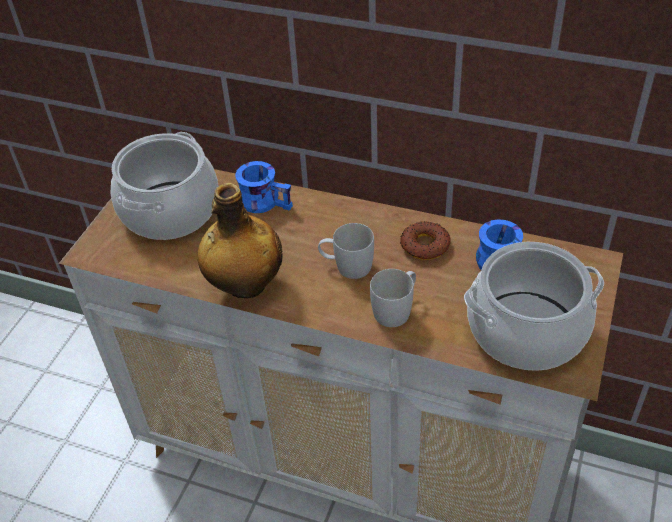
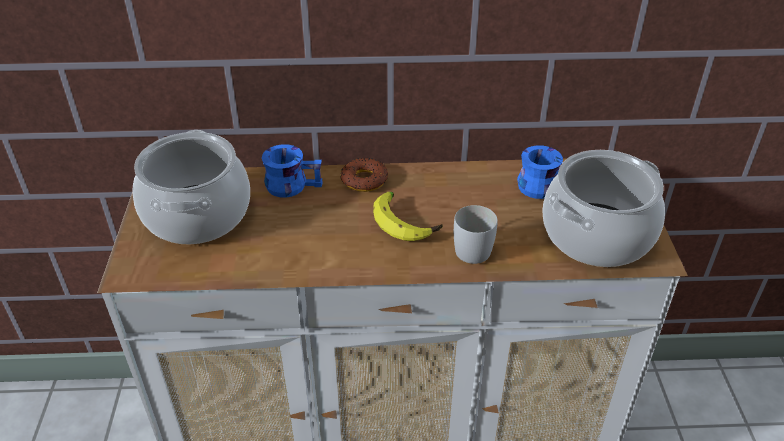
camera: 25 degrees left, 5 degrees down
bottle [197,183,283,299] -> none
white mug [318,223,374,279] -> banana [373,192,443,241]
donut [400,221,451,260] -> donut moved to [340,158,388,192]

